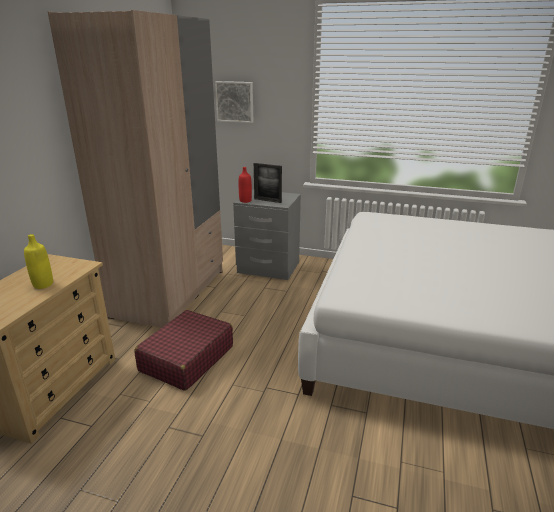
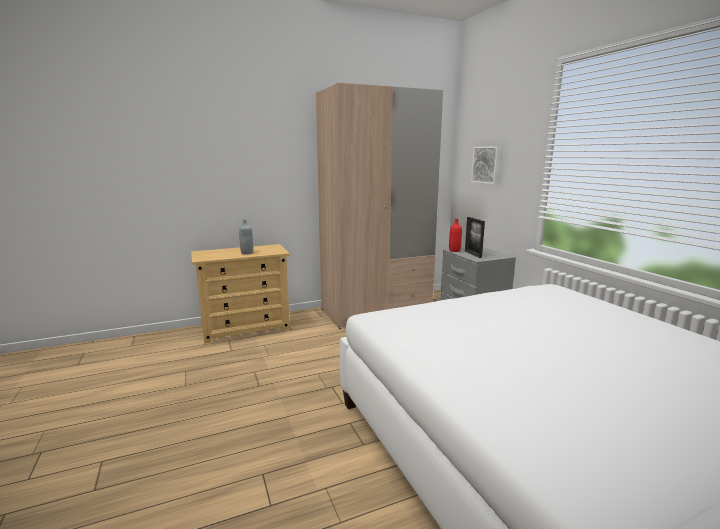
camera: 50 degrees right, 10 degrees down
yellow bottle [24,234,53,289] -> grey bottle [239,219,253,255]
red suitcase [134,310,233,391] -> none

